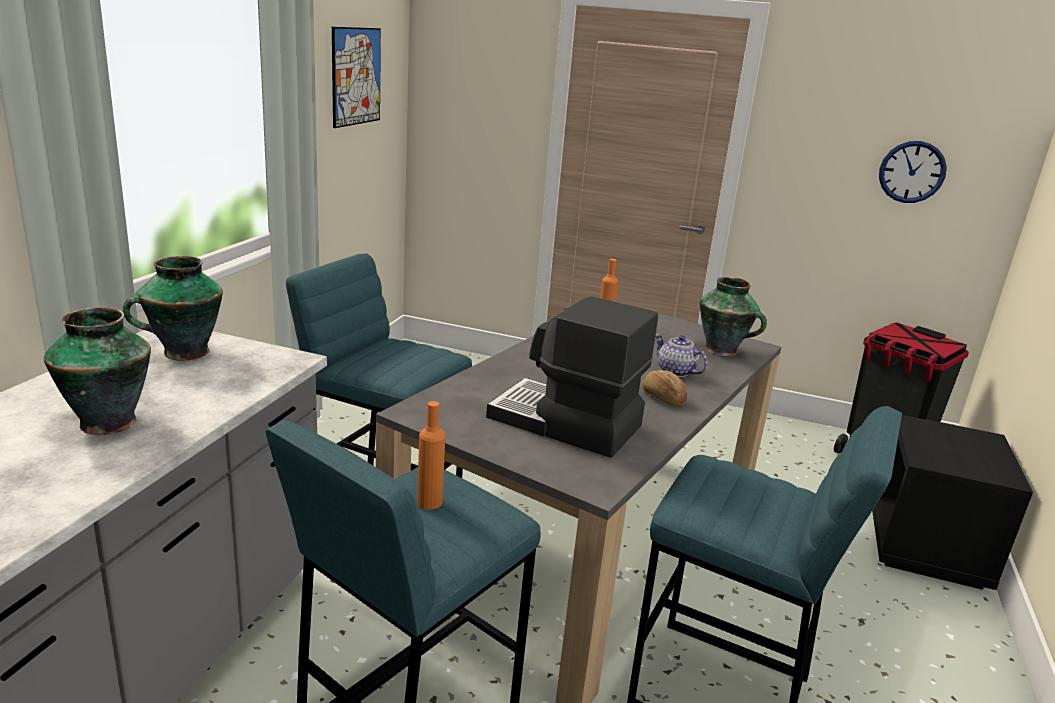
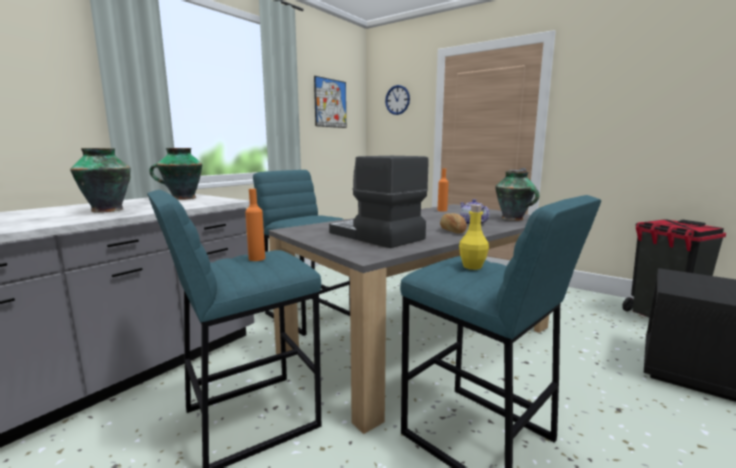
camera: 20 degrees right, 10 degrees down
wall clock [879,141,947,203] -> wall clock moved to [385,85,410,115]
none -> yellow bottle [459,204,489,270]

